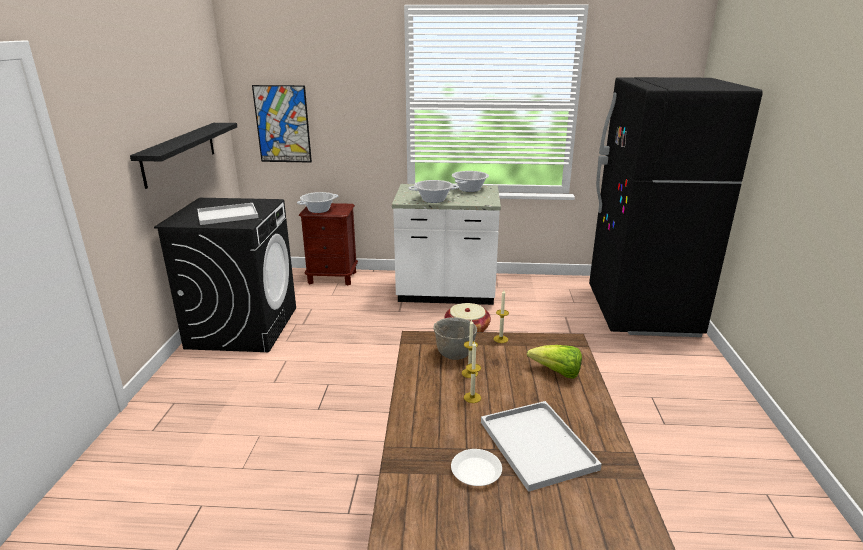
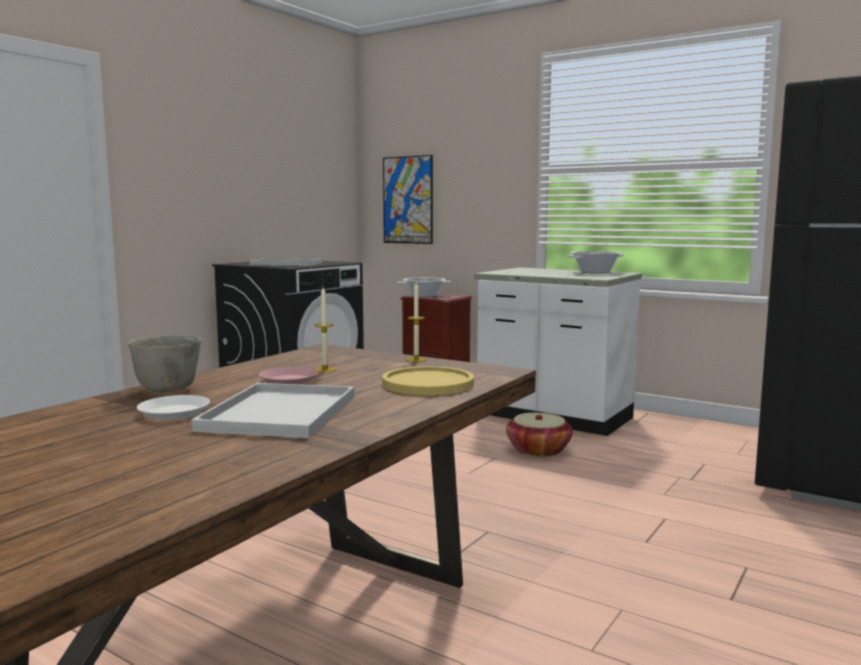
camera: 30 degrees right, 15 degrees down
black shelf [130,123,237,189] -> none
cooking pot [408,180,459,203] -> none
grey bowl [433,317,477,360] -> grey bowl moved to [128,335,201,393]
candle [464,341,481,403] -> pink plate [259,367,318,385]
lettuce [527,345,582,379] -> yellow plate [382,366,474,395]

